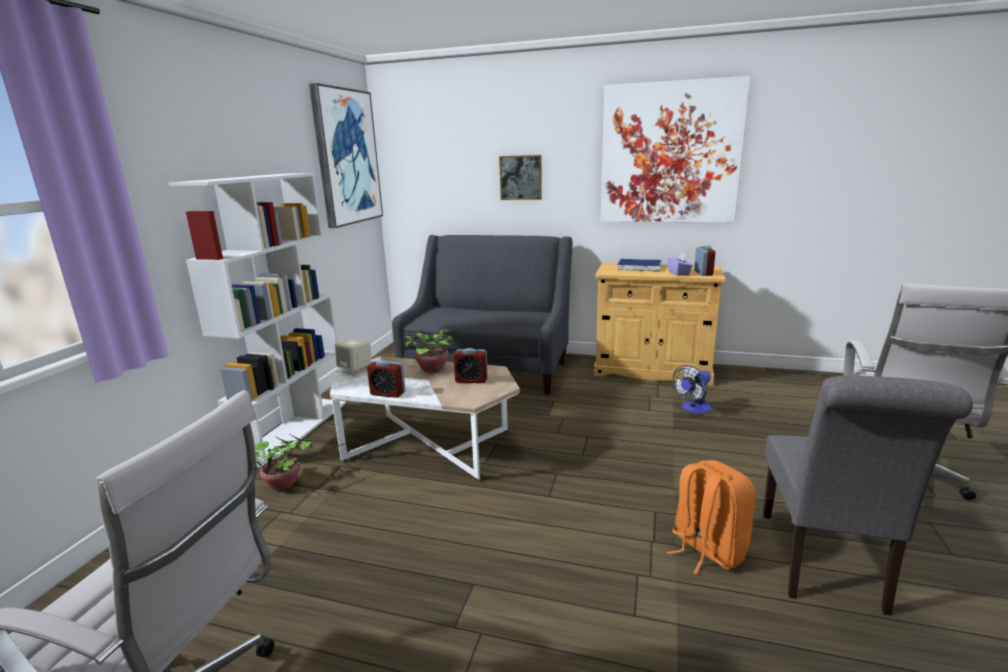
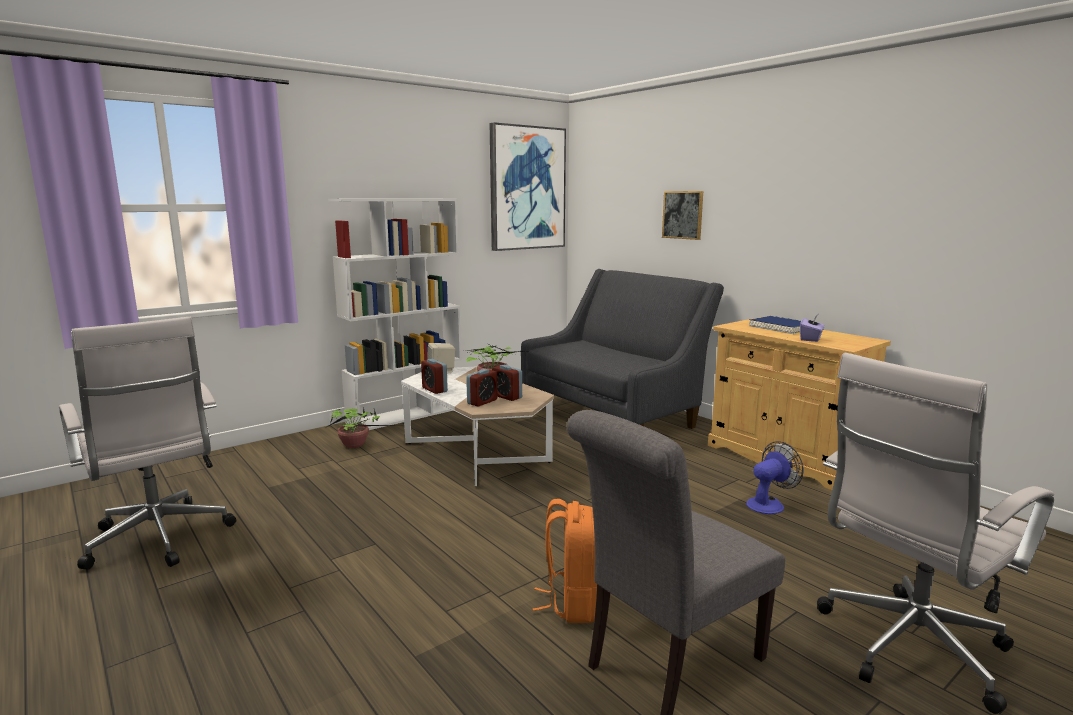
camera: 35 degrees right, 5 degrees down
picture [601,76,751,222] -> none
fan [673,365,712,414] -> fan turned 150 degrees clockwise [746,441,804,514]
alarm clock [694,246,715,276] -> alarm clock moved to [466,369,497,407]

